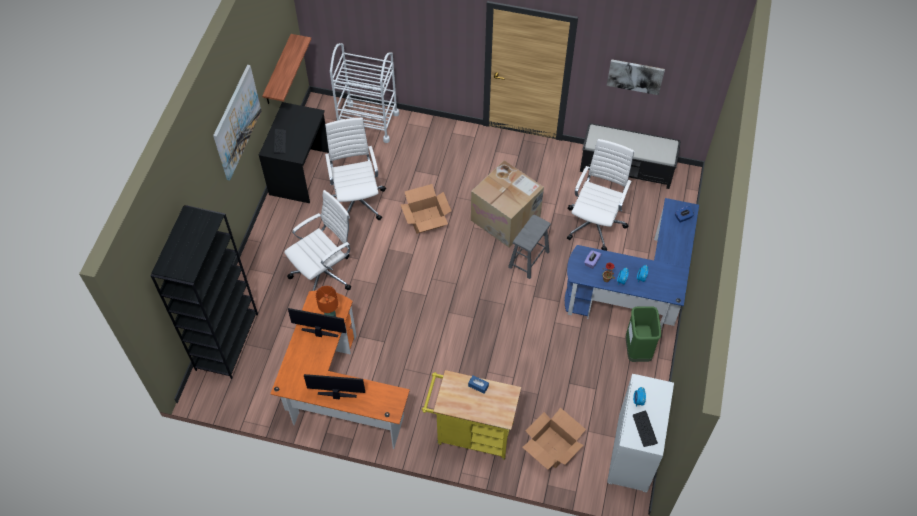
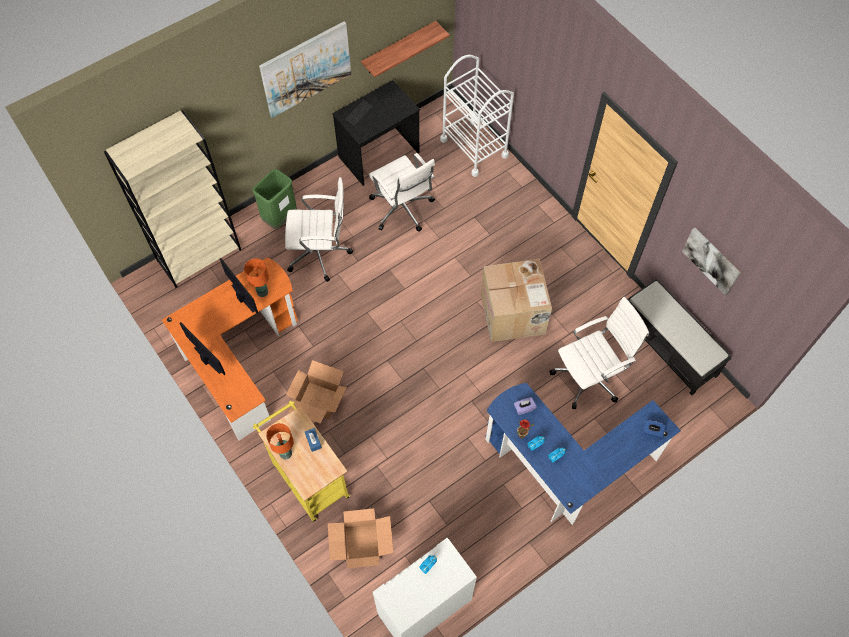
camera: 40 degrees right, 5 degrees up
black bookcase [151,205,258,379] -> beige bookcase [104,110,241,288]
white office chair [325,117,386,220] -> white office chair turned 120 degrees clockwise [369,153,435,232]
cardboard box [400,184,451,234] -> cardboard box moved to [286,360,347,423]
grey stool [508,215,551,279] -> none
green trash can [626,306,661,362] -> green trash can moved to [252,169,297,229]
keyboard [633,411,658,447] -> none
none -> orange table lamp [266,423,294,459]

